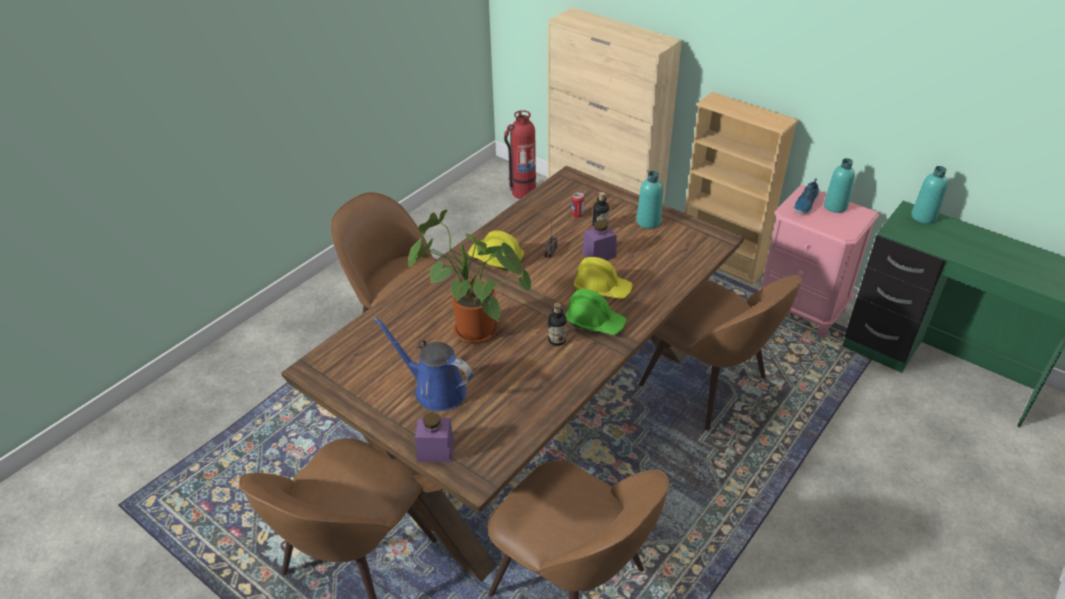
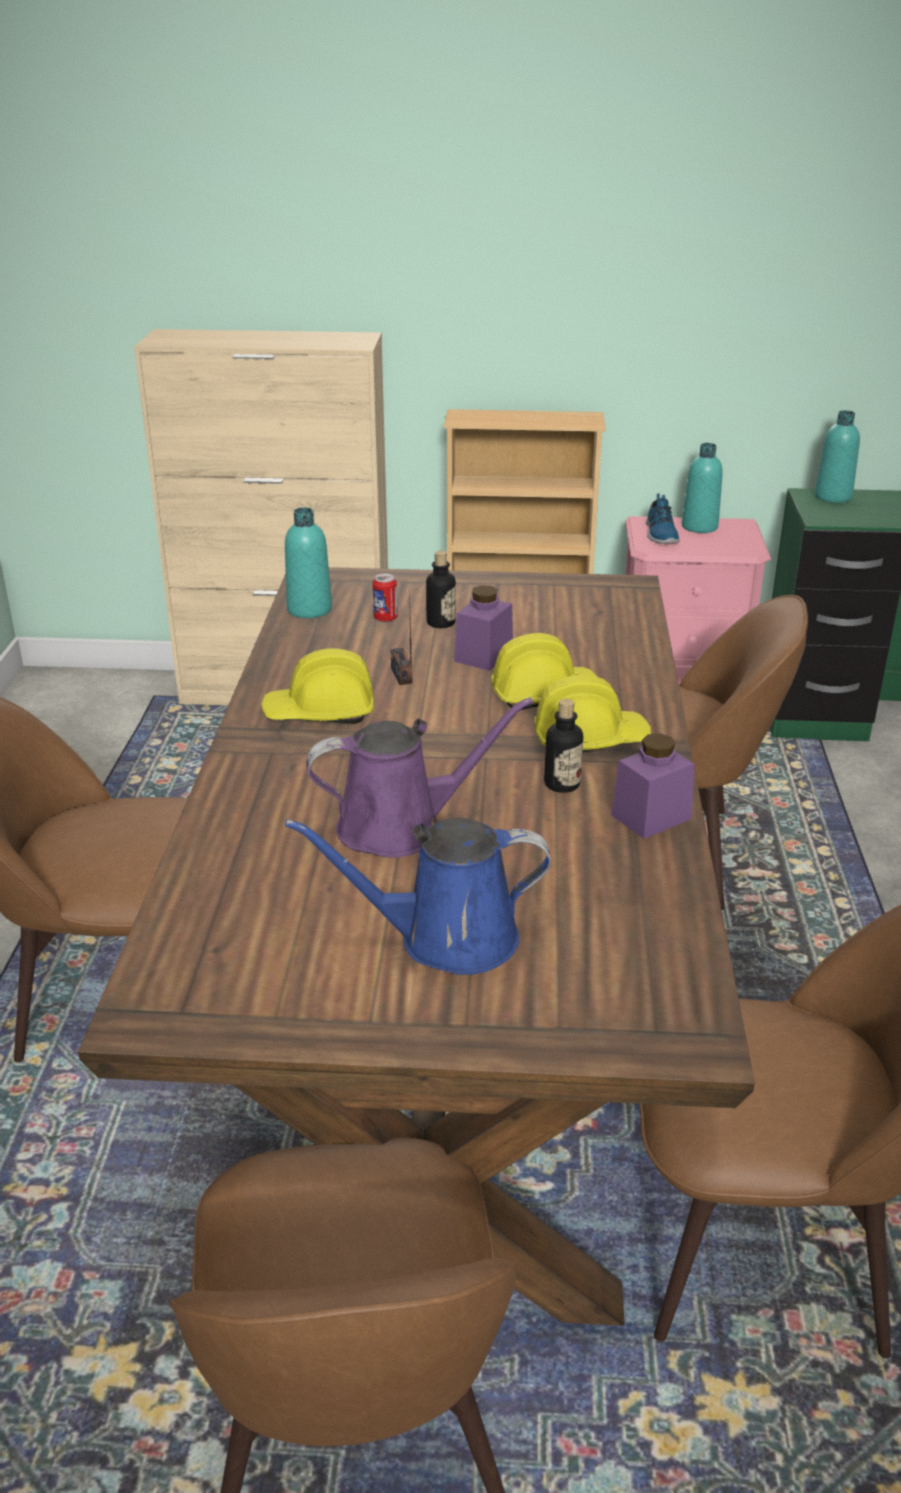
camera: 35 degrees left, 10 degrees down
potted plant [408,210,531,344] -> purple watering can [306,697,533,858]
purple jar [415,412,454,462] -> purple jar moved to [611,733,695,839]
fire extinguisher [504,110,536,199] -> none
green hard hat [565,289,627,335] -> yellow hard hat [534,675,651,752]
turquoise bottle [637,171,663,229] -> turquoise bottle moved to [285,507,332,618]

